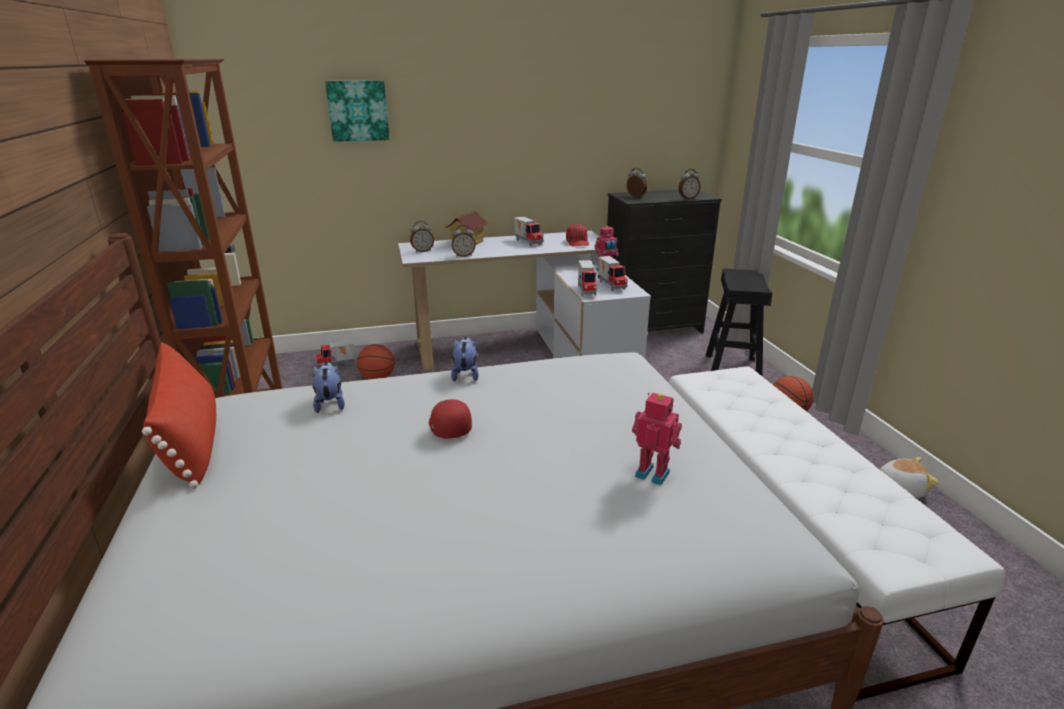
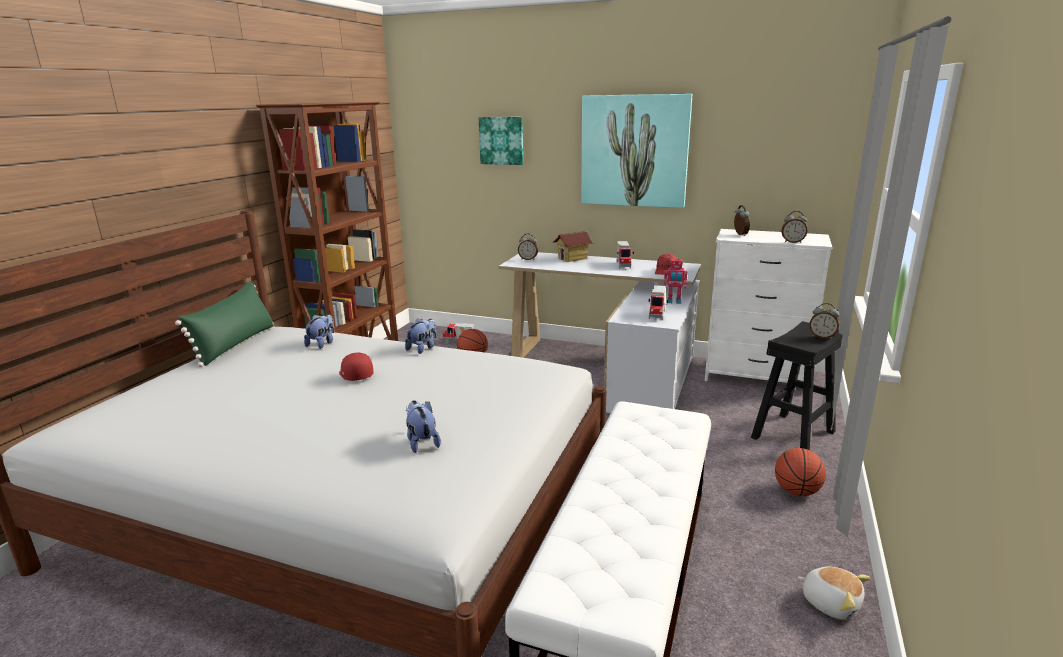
camera: 35 degrees right, 5 degrees down
red pillow [142,342,216,489] -> green pillow [175,281,274,367]
red cap [429,399,472,439] -> red cap turned 45 degrees counterclockwise [339,353,373,381]
alarm clock [452,225,476,257] -> alarm clock moved to [809,303,840,339]
toy truck [578,260,600,296] -> none
black dresser [607,190,722,334] -> white dresser [705,229,833,383]
toy robot [632,393,682,485] -> plush toy [406,400,441,453]
none -> picture [581,94,692,208]

